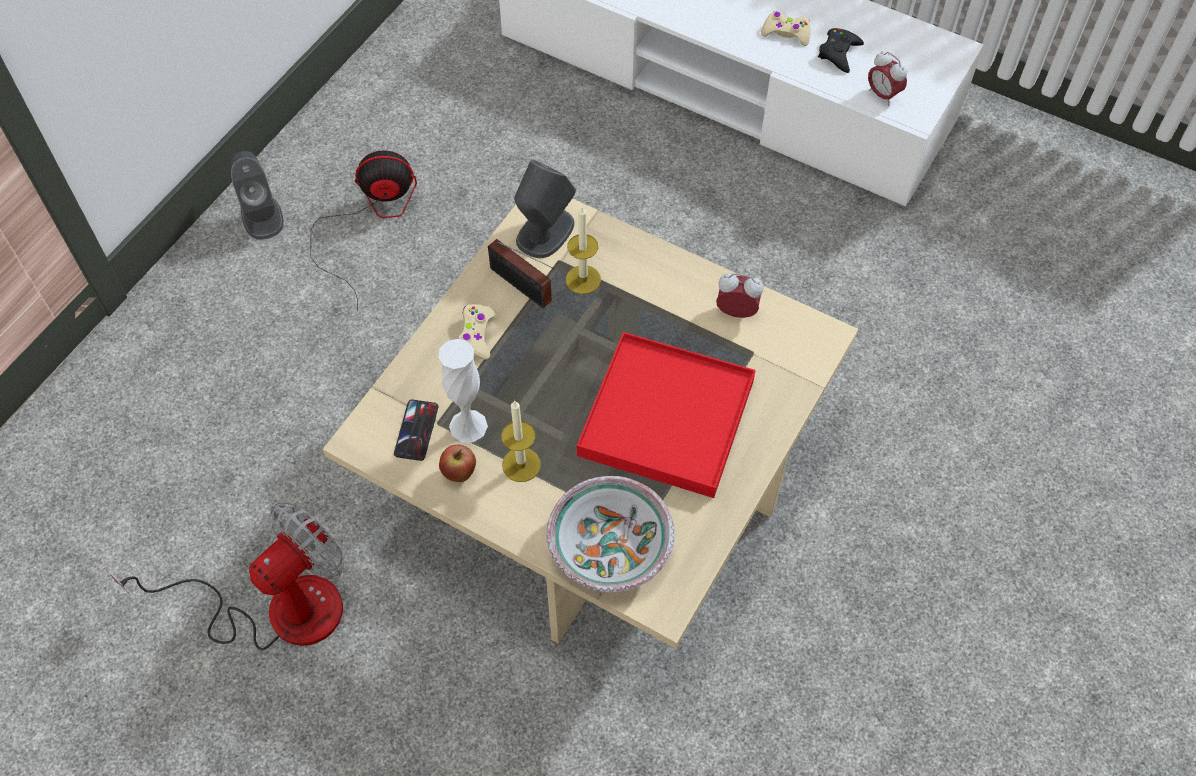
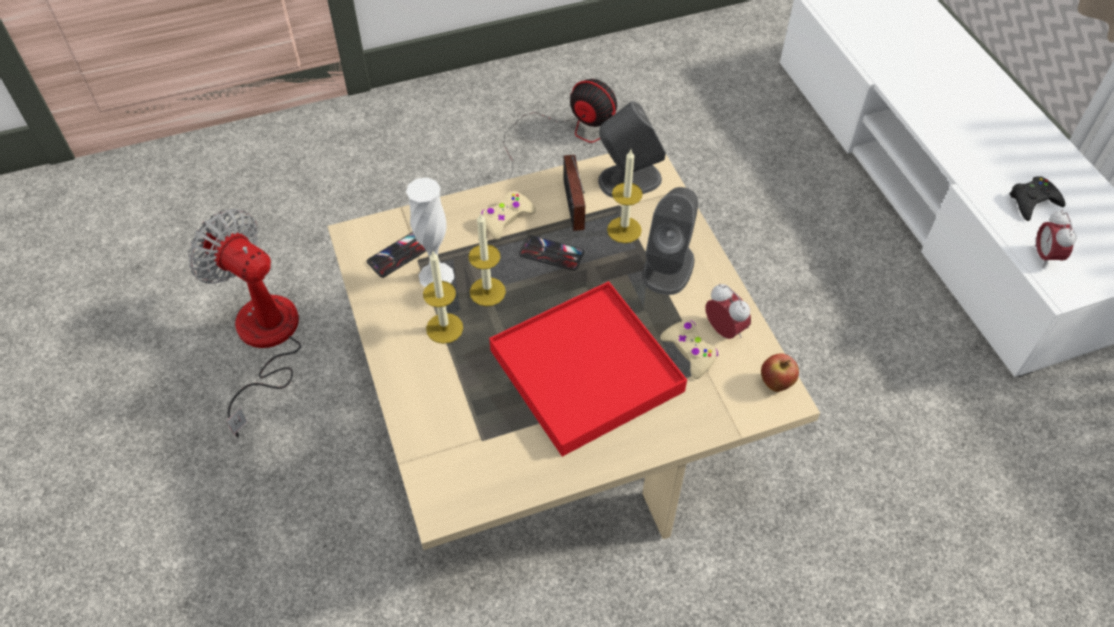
camera: 40 degrees right, 5 degrees down
fan [109,502,344,650] -> fan turned 135 degrees counterclockwise [188,209,301,438]
grey speaker [231,151,284,240] -> grey speaker moved to [643,187,698,295]
apple [439,445,476,482] -> apple moved to [761,353,799,392]
bowl [546,476,675,592] -> none
beige game controller [761,11,811,46] -> beige game controller moved to [660,320,718,379]
none -> candle [468,213,506,306]
none -> phone [519,235,584,271]

